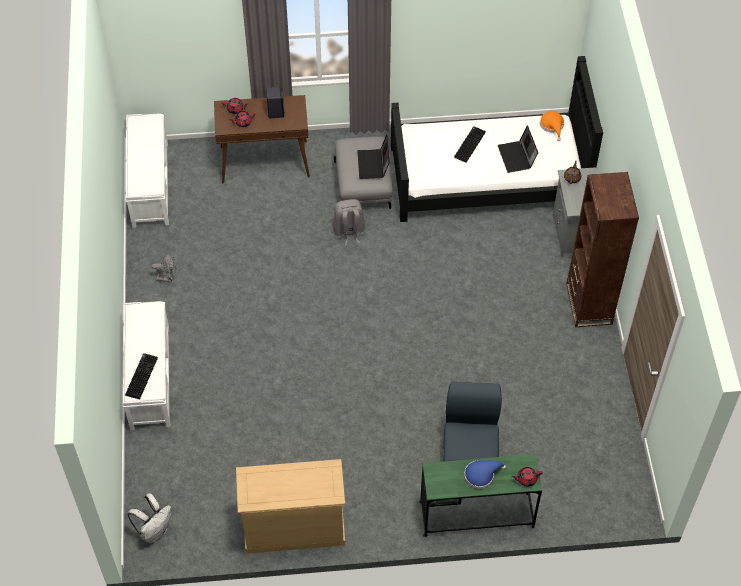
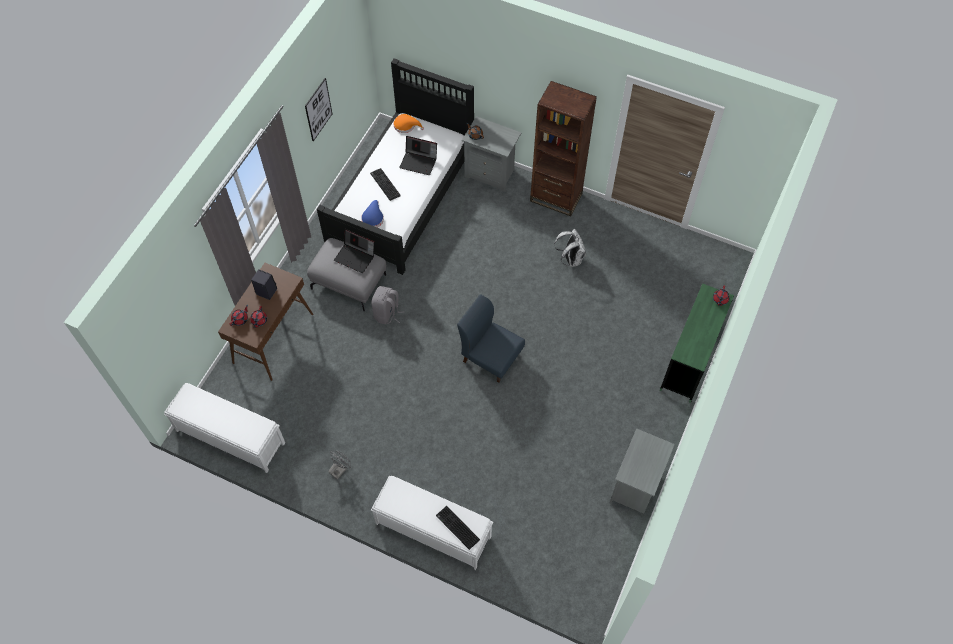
camera: 60 degrees left, 5 degrees up
white backpack [128,493,172,543] -> white backpack moved to [554,229,586,267]
beige dresser [236,459,345,554] -> grey nightstand [610,428,675,514]
blue chair [443,381,502,461] -> blue chair moved to [457,294,525,382]
blue hat [464,460,506,489] -> blue hat moved to [361,200,384,227]
none -> picture [305,78,332,141]

